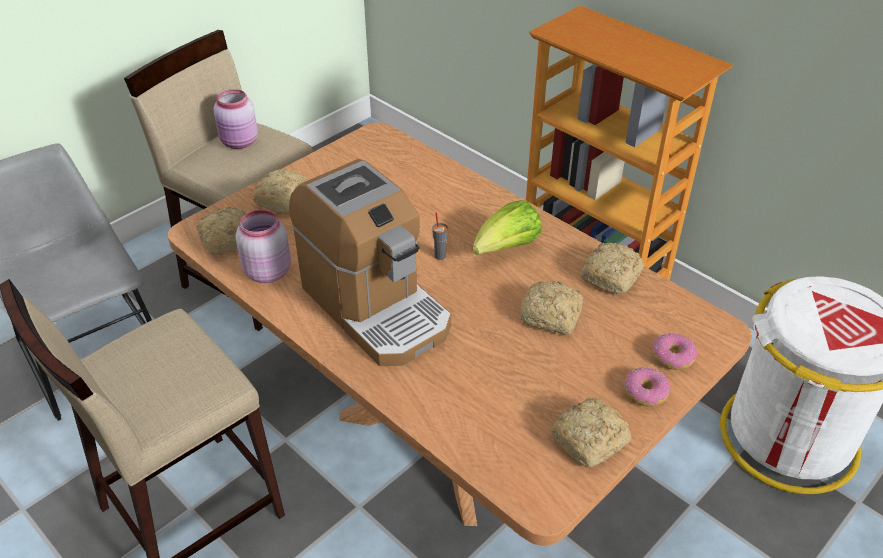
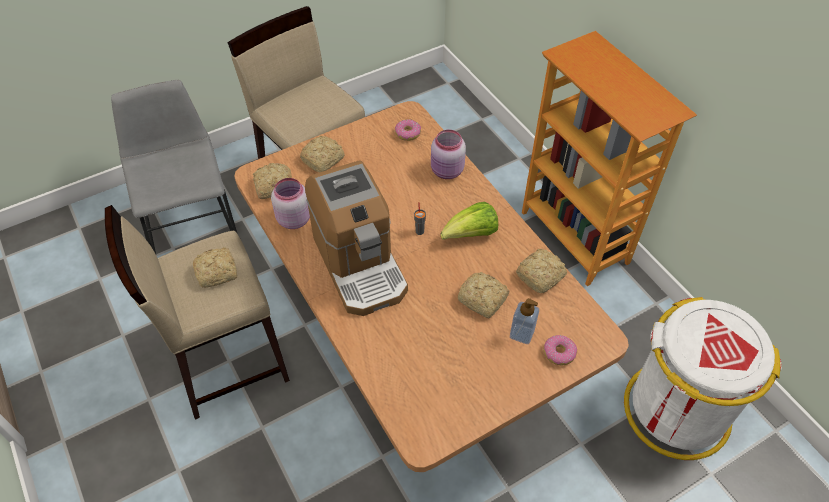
camera: 15 degrees right, 10 degrees up
pink jar [214,89,258,149] -> pink jar moved to [431,130,466,179]
bread [551,397,631,468] -> bread moved to [193,247,237,288]
donut [624,367,670,406] -> donut moved to [395,119,421,141]
none -> soap dispenser [510,298,539,344]

